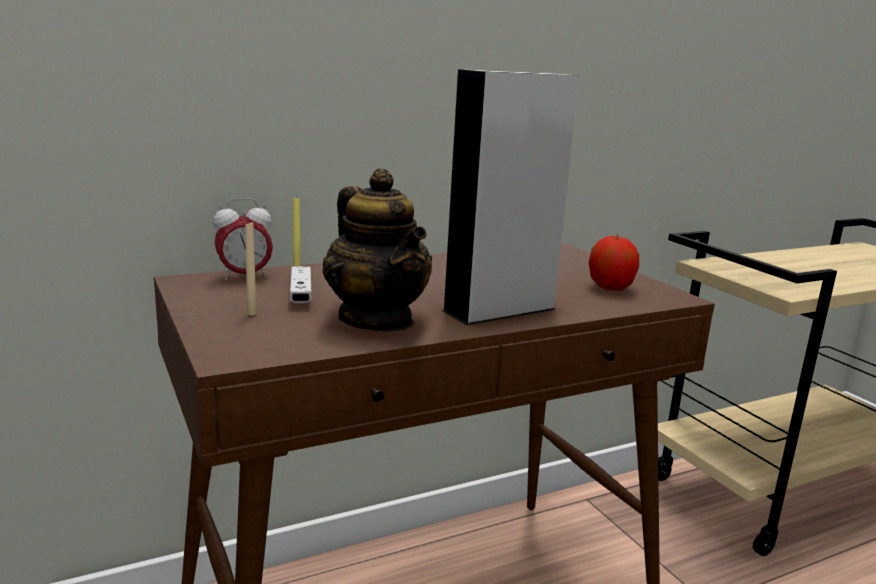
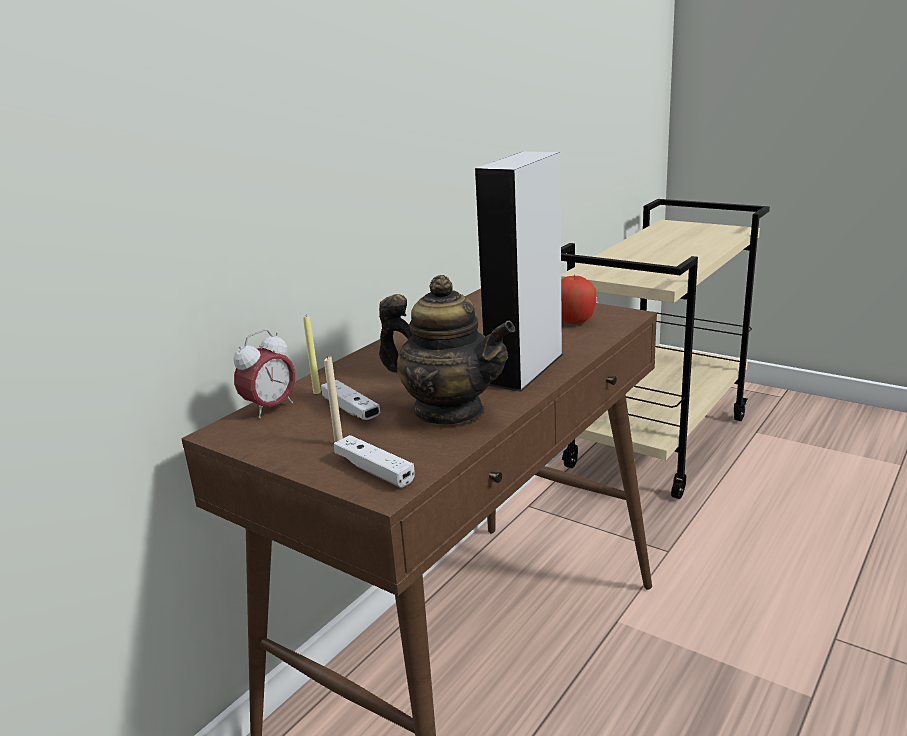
camera: 25 degrees left, 5 degrees up
none -> white game controller [334,435,415,487]

